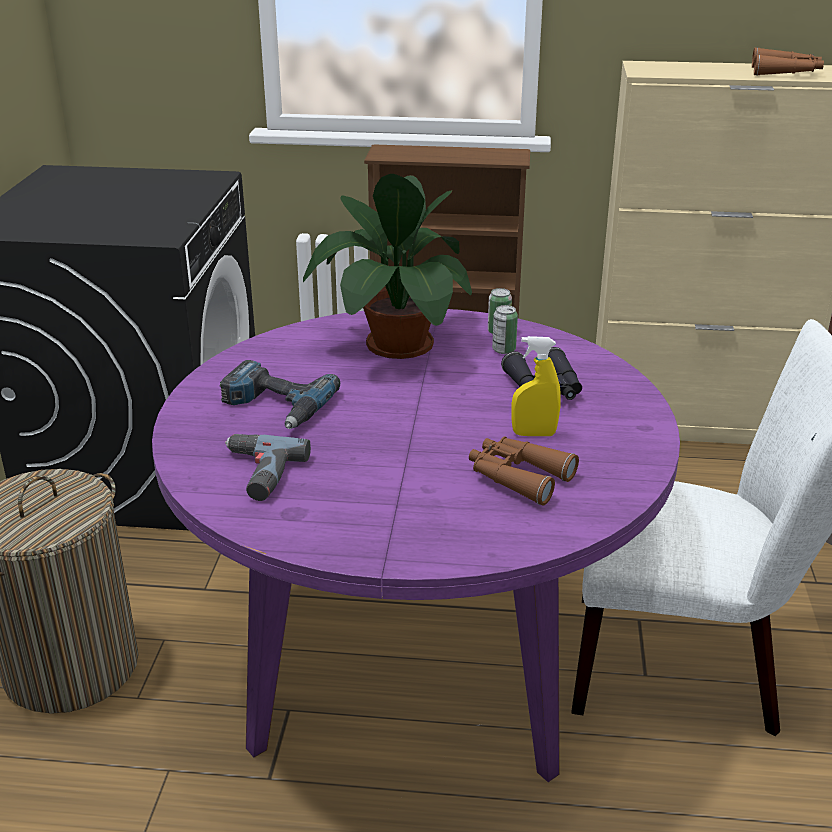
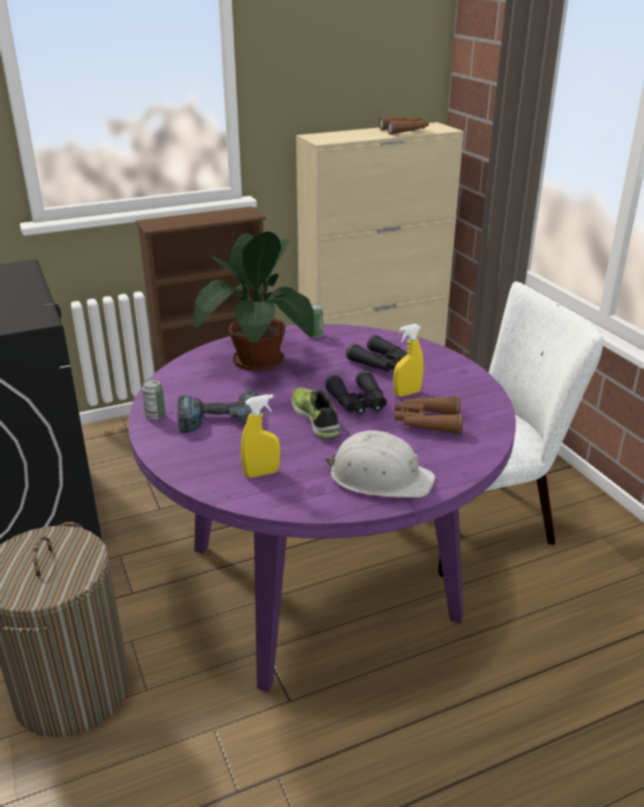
camera: 30 degrees left, 0 degrees up
power drill [225,434,311,501] -> yellow spray bottle [241,394,280,478]
can [492,305,518,354] -> can moved to [142,379,166,420]
none -> shoe [291,387,340,439]
none -> black binoculars [325,370,387,415]
none -> white hard hat [325,430,435,498]

